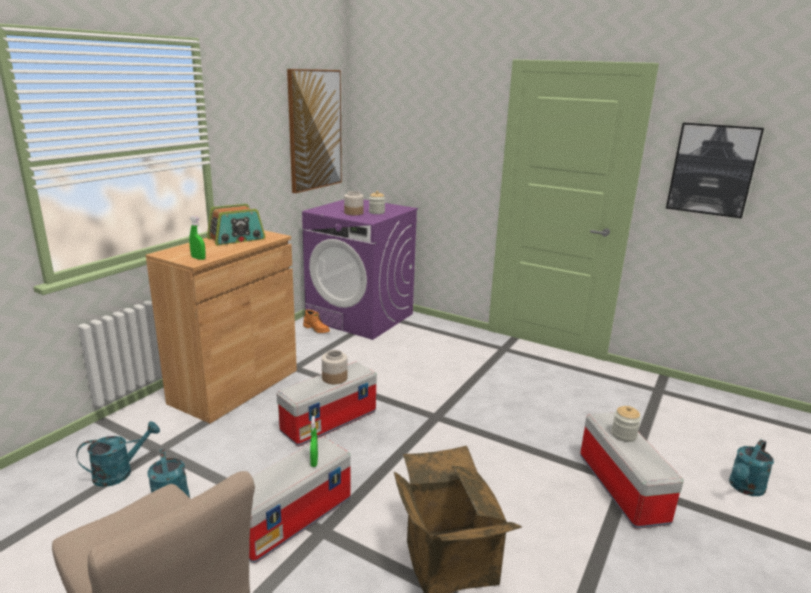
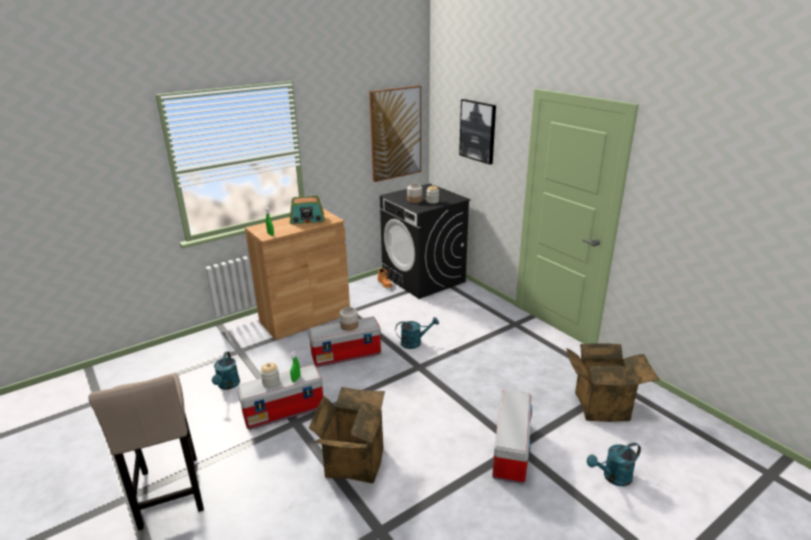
camera: 25 degrees right, 5 degrees up
turquoise watering can [76,421,160,487] -> turquoise watering can moved to [395,317,439,349]
purple washing machine [302,200,418,340] -> black washing machine [380,184,471,299]
jar [611,406,641,442] -> jar moved to [260,363,280,388]
picture [666,122,764,219] -> picture moved to [459,99,496,165]
none -> cardboard box [566,343,660,422]

